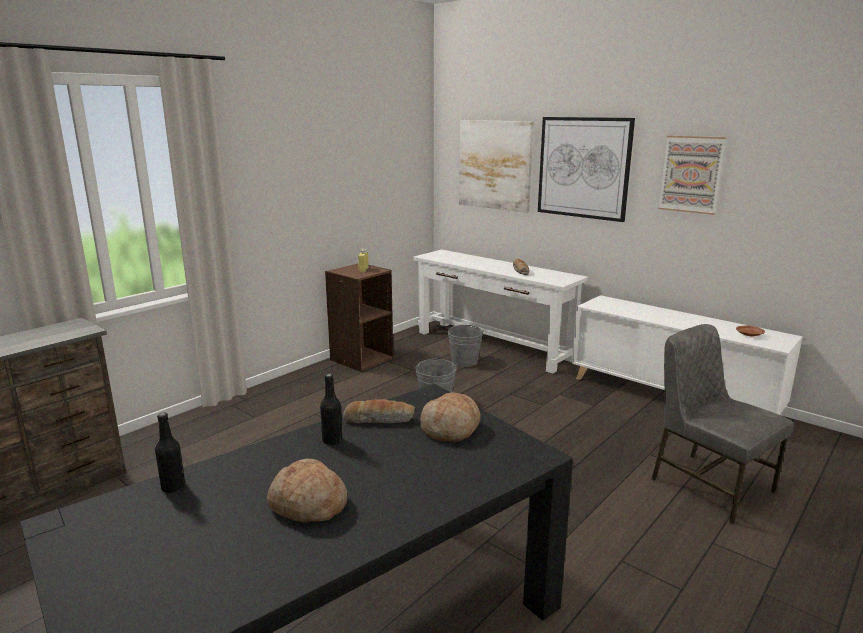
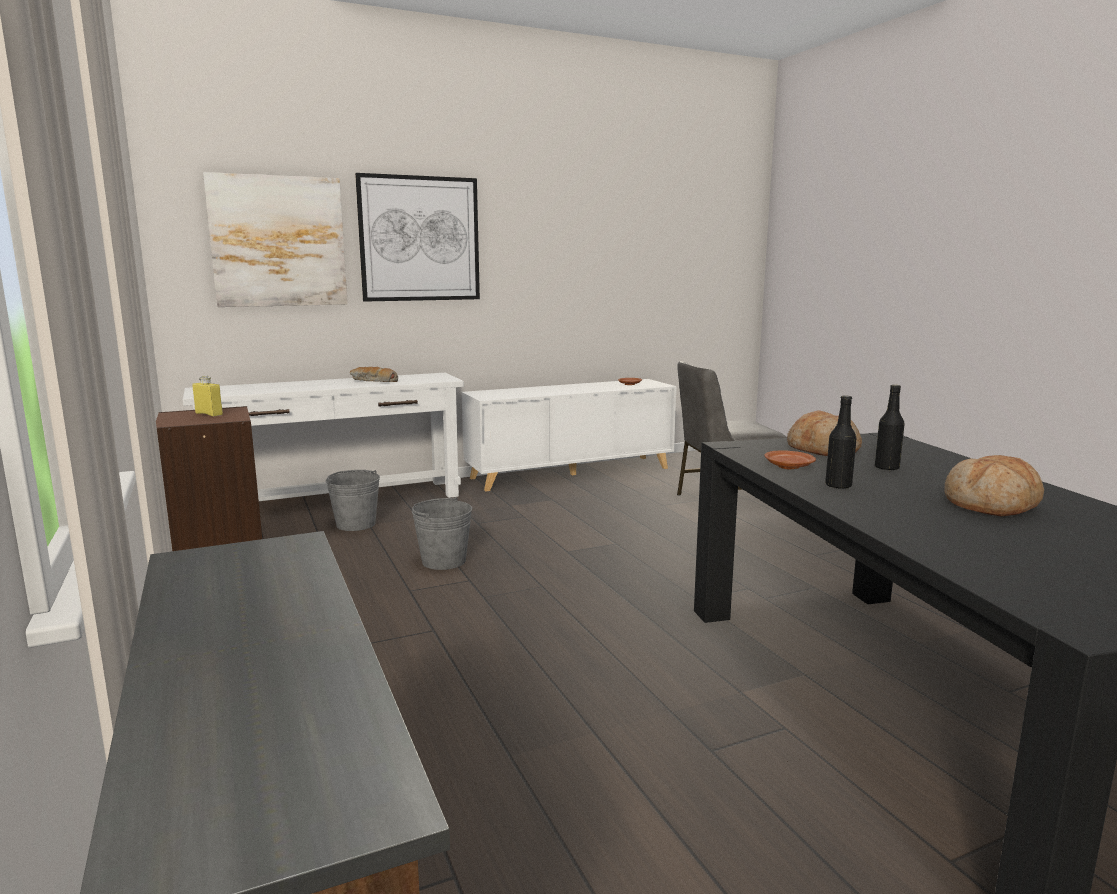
camera: 65 degrees left, 5 degrees down
black bottle [155,412,185,493] -> black bottle moved to [875,385,905,470]
bread [343,399,415,424] -> brown plate [765,450,816,469]
picture [658,136,726,215] -> none

